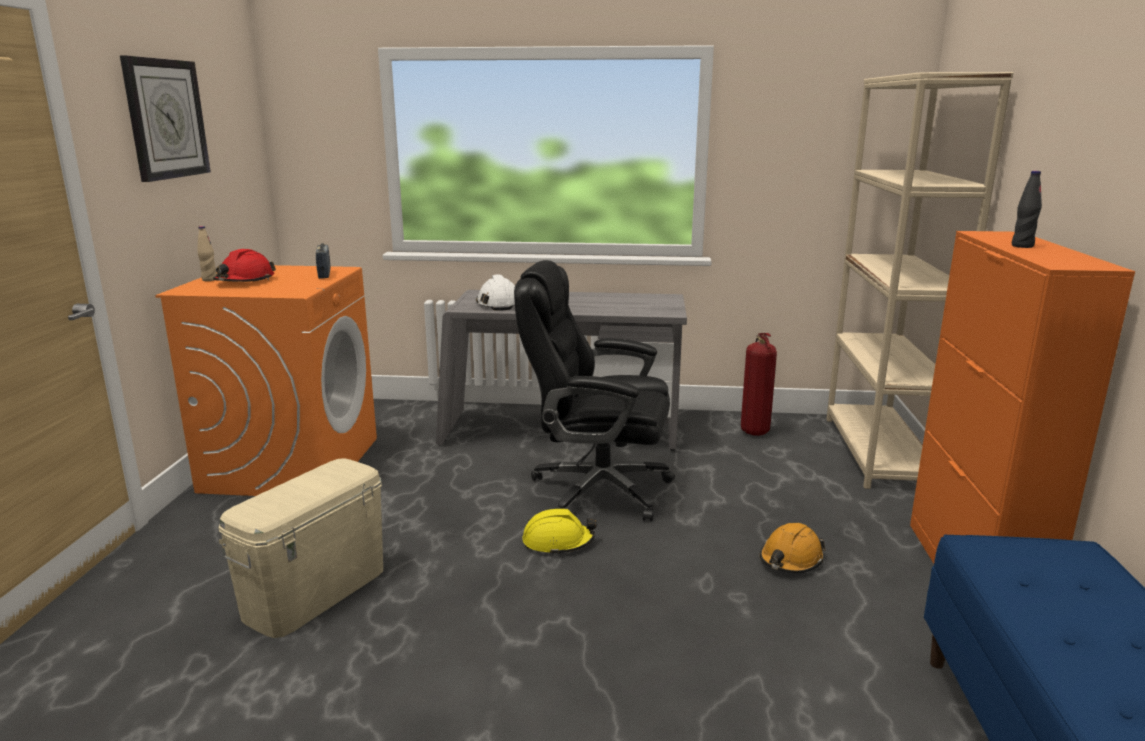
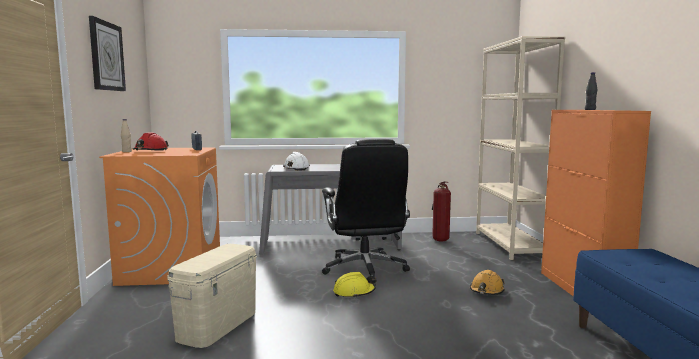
camera: 10 degrees left, 10 degrees down
black office chair [514,260,675,521] -> black office chair turned 105 degrees counterclockwise [322,139,410,283]

